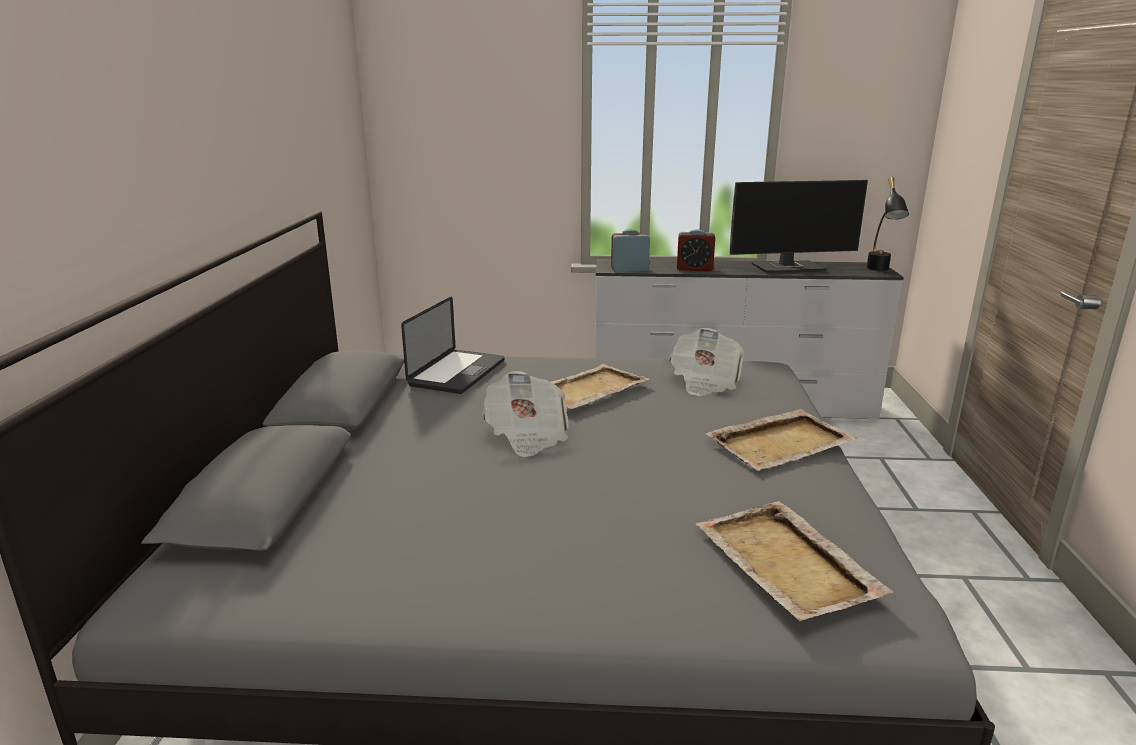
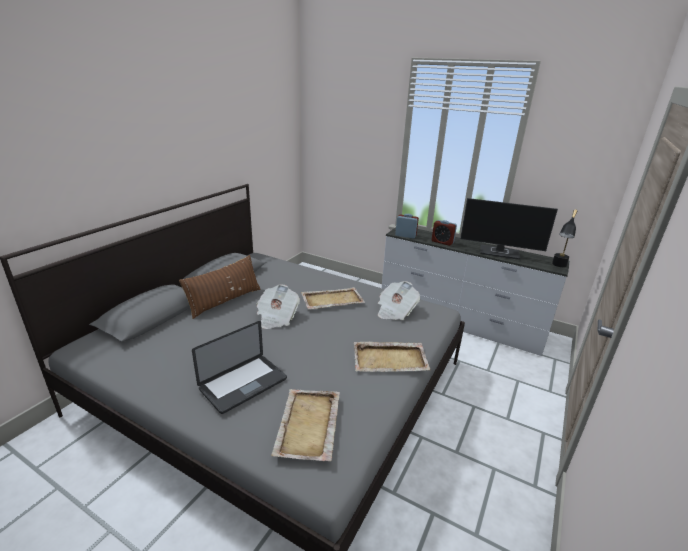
camera: 25 degrees right, 5 degrees up
laptop [401,296,505,394] -> laptop moved to [192,321,287,414]
none -> brown pillow [179,255,261,319]

